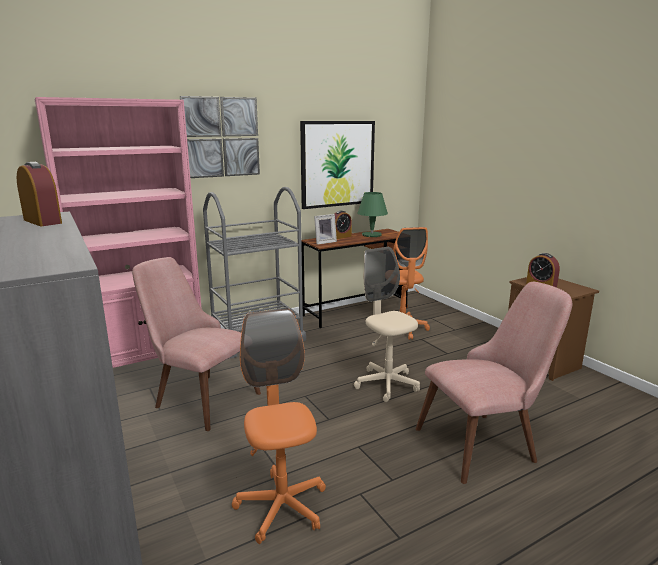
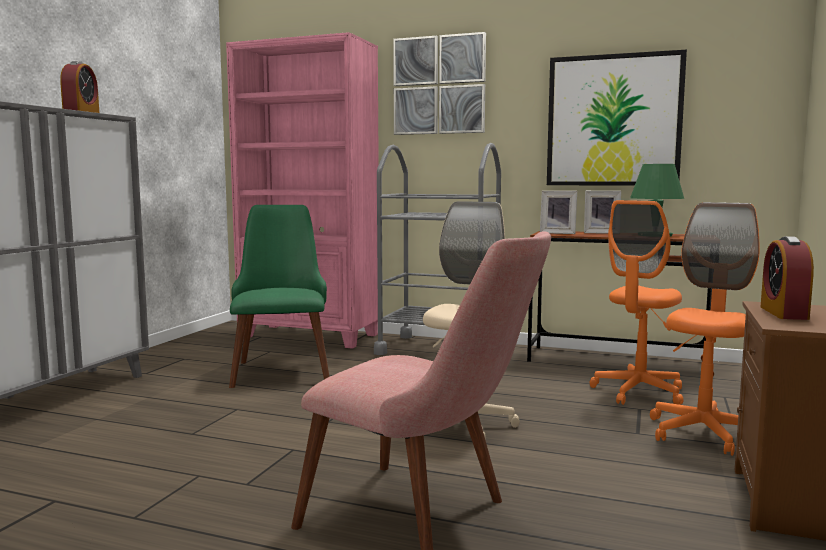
camera: 50 degrees right, 10 degrees down
pink chair [132,257,261,431] -> green chair [229,205,330,388]
orange office chair [232,309,326,544] -> orange office chair moved to [650,202,760,456]
alarm clock [334,210,352,239] -> picture frame [584,191,621,234]

